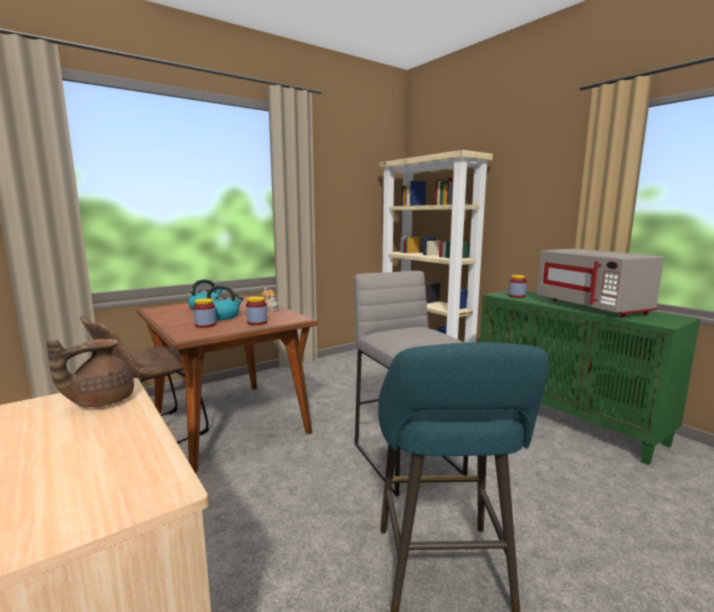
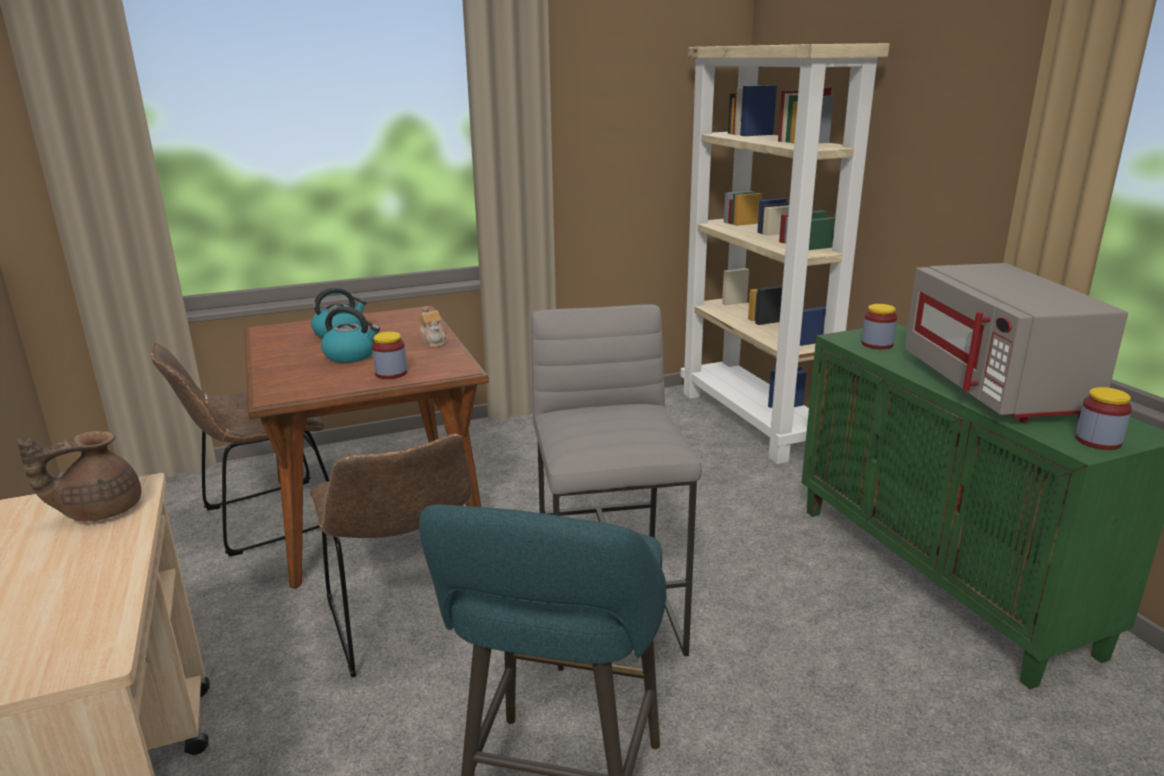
camera: 15 degrees right, 10 degrees up
jar [193,298,216,328] -> jar moved to [1075,387,1132,450]
none -> brown chair [309,434,471,677]

